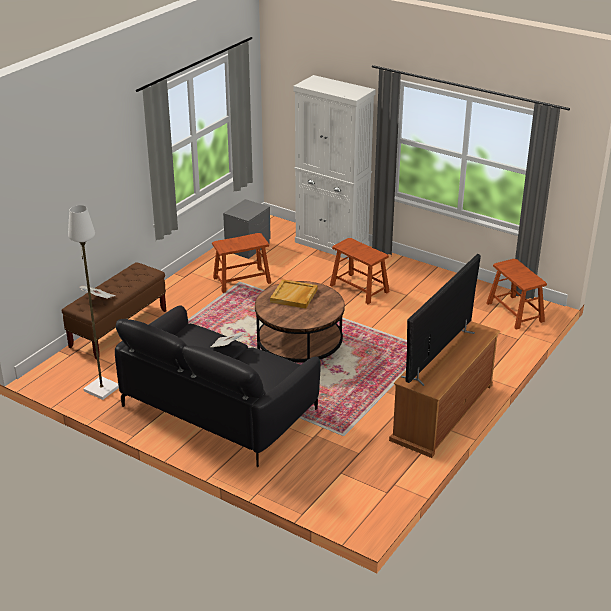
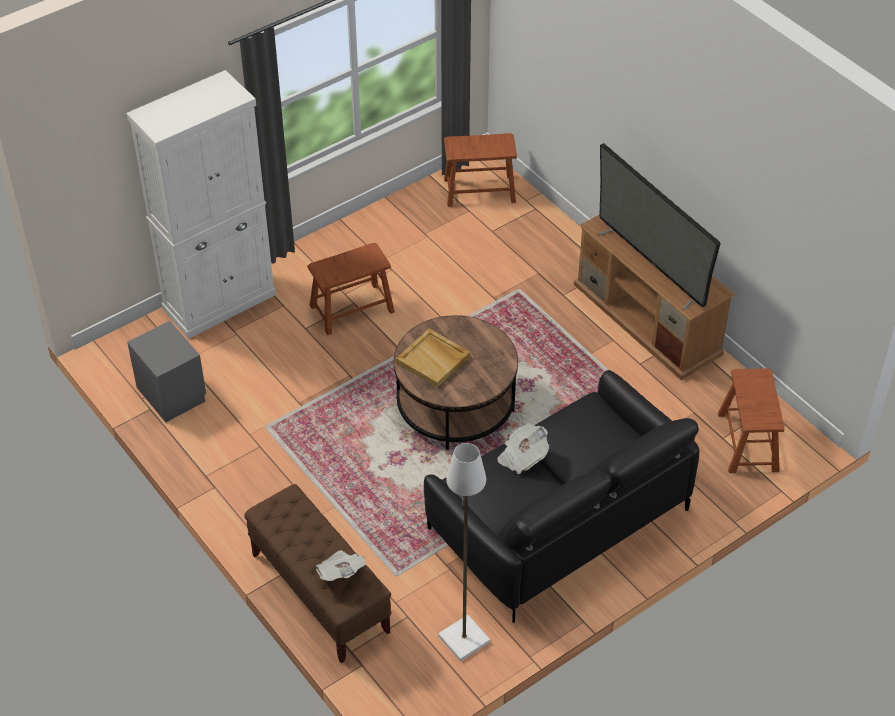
camera: 70 degrees left, 15 degrees up
brown stool [212,233,271,293] -> brown stool moved to [718,368,785,473]

